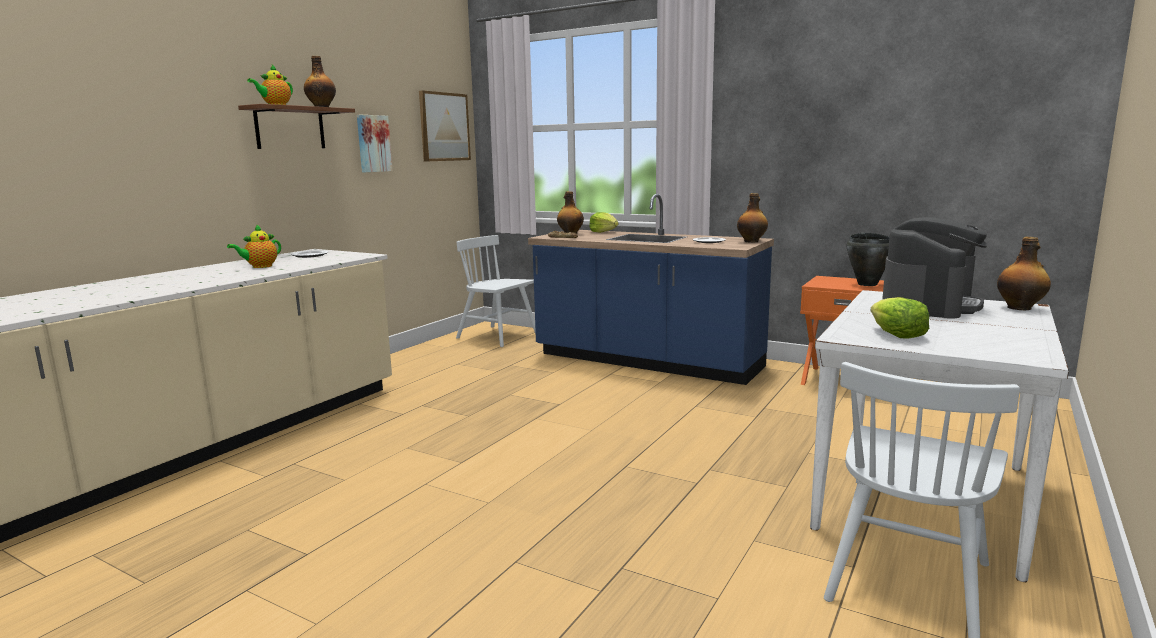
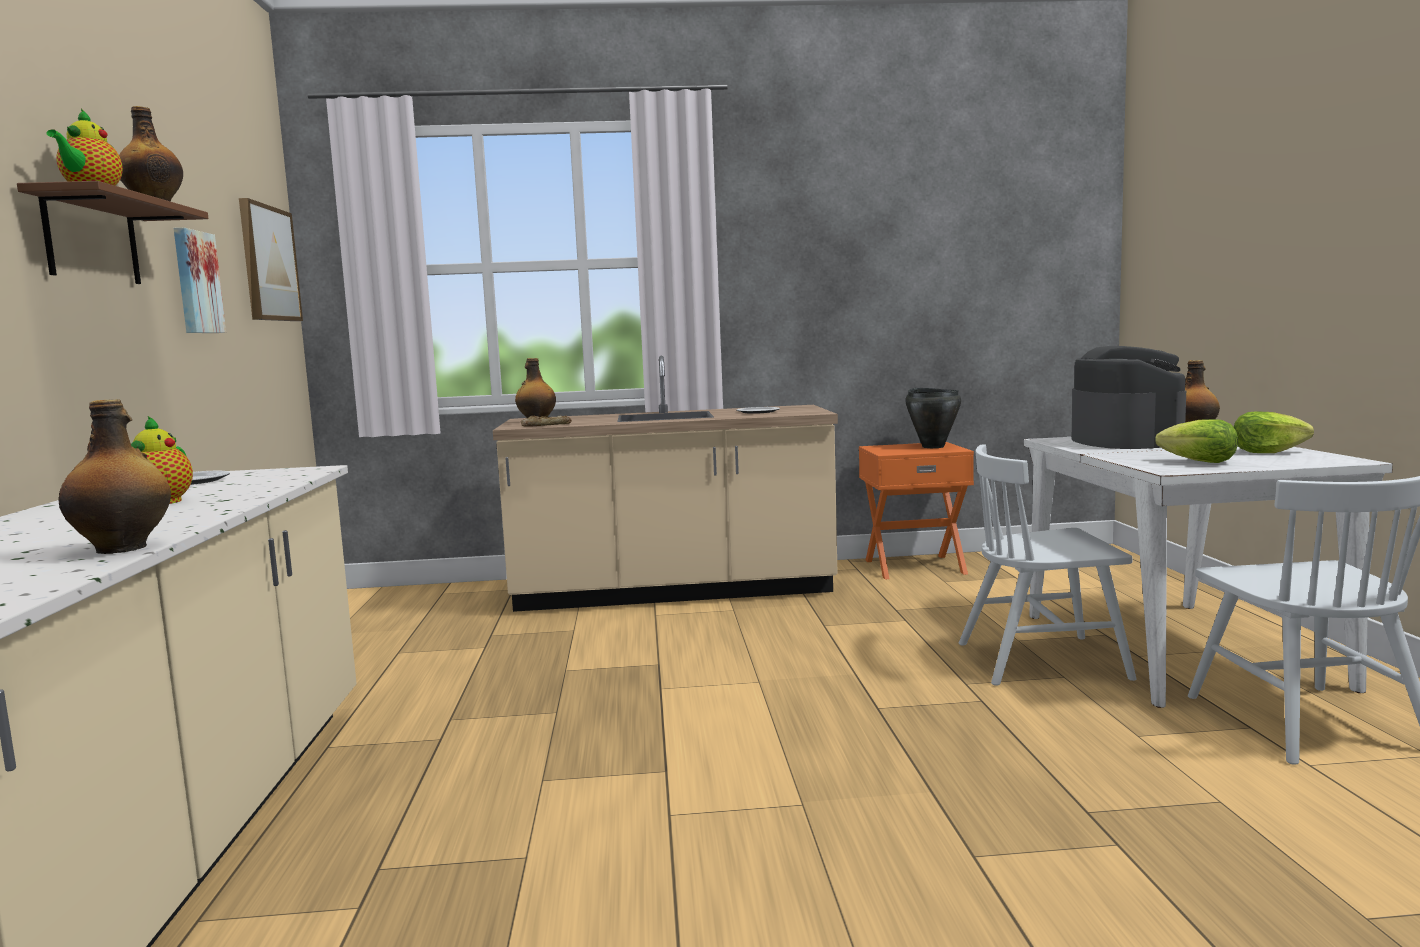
camera: 35 degrees left, 5 degrees down
white chair [456,235,536,347] -> white chair moved to [959,444,1137,686]
blue counter [528,194,774,385] -> beige counter [493,356,838,612]
lettuce [589,212,619,233] -> lettuce moved to [1234,411,1314,453]
bottle [737,193,768,242] -> bottle moved to [59,399,171,554]

